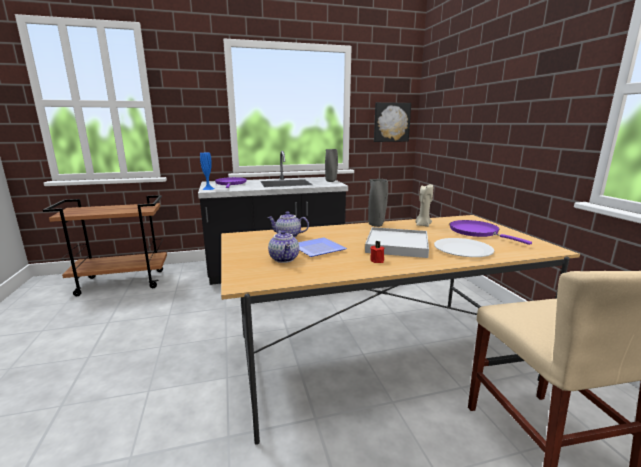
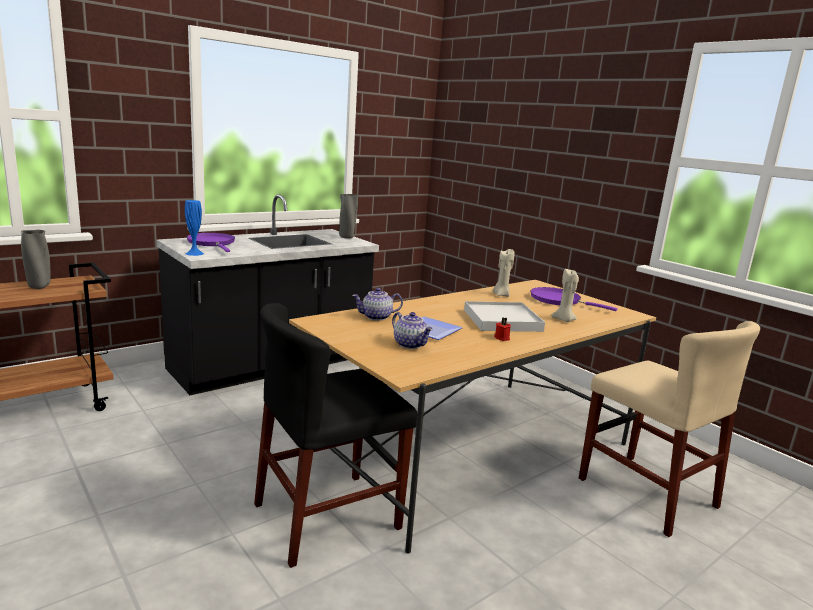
camera: 25 degrees left, 0 degrees up
grey vase [368,179,388,227] -> grey vase moved to [21,230,50,289]
picture [374,102,411,142] -> none
white plate [434,238,495,257] -> beige candle [551,268,579,322]
none -> black chair [254,303,417,568]

